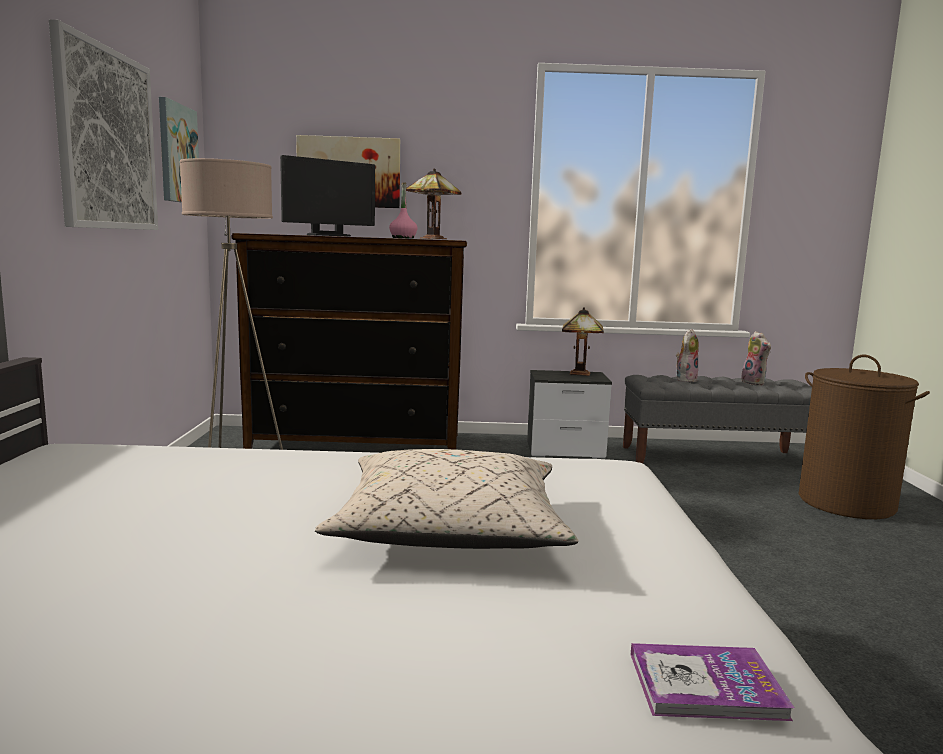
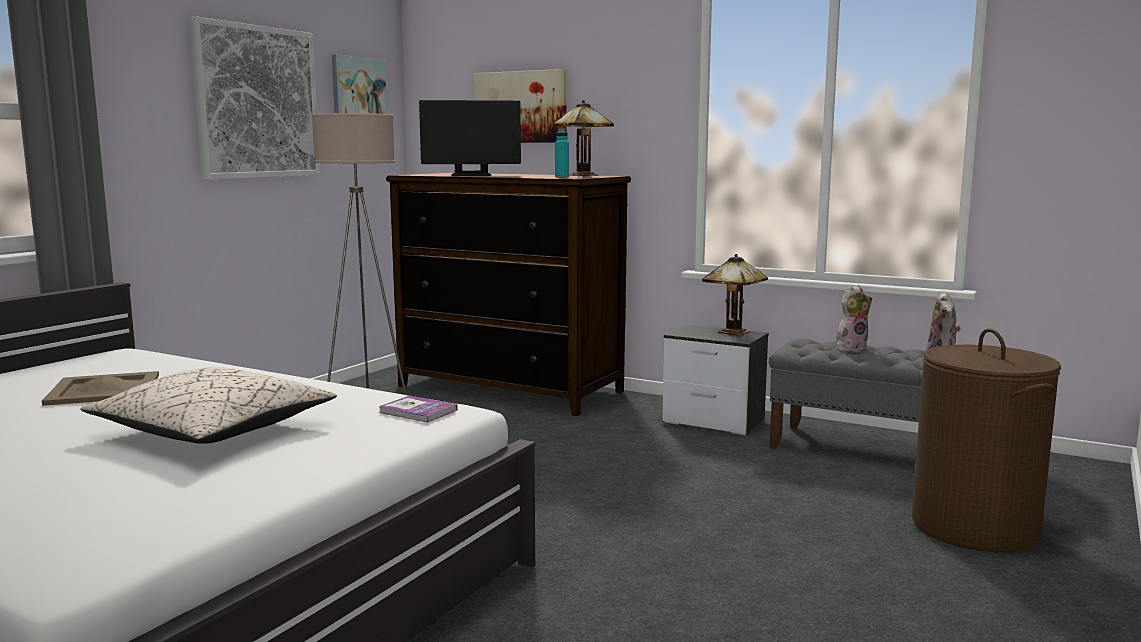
camera: 30 degrees right, 0 degrees up
pink bottle [389,182,418,239] -> none
book [631,643,795,721] -> book moved to [378,396,458,422]
none -> beige tray [42,371,159,406]
none -> turquoise bottle [555,128,569,177]

